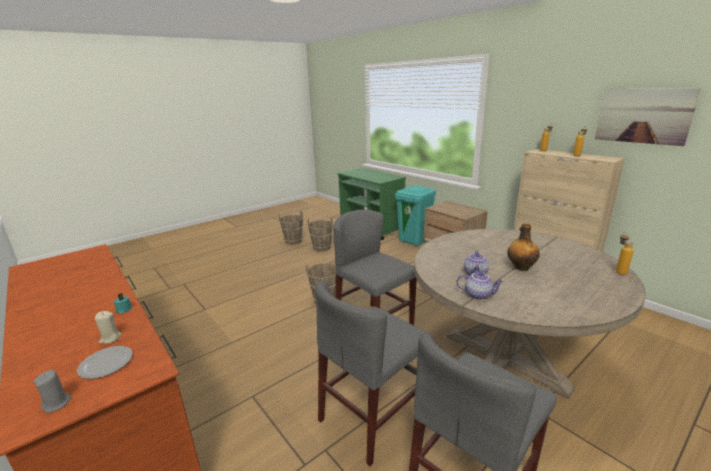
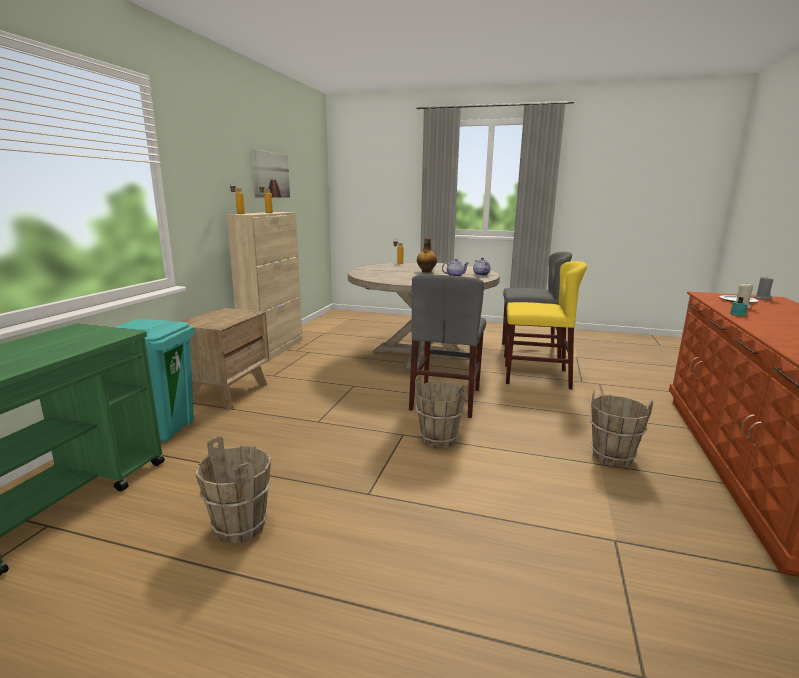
camera: 125 degrees left, 5 degrees down
brown bucket [279,211,303,245] -> brown bucket moved to [590,389,653,467]
grey chair [315,281,433,466] -> yellow chair [505,261,587,389]

